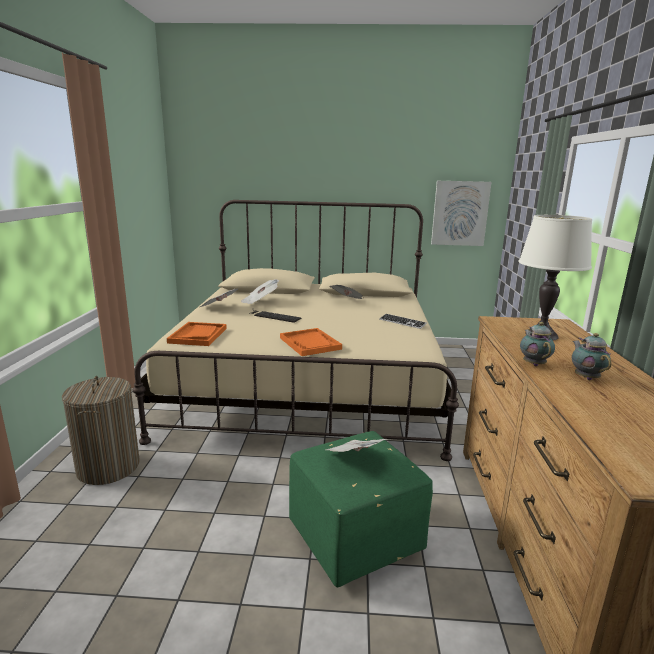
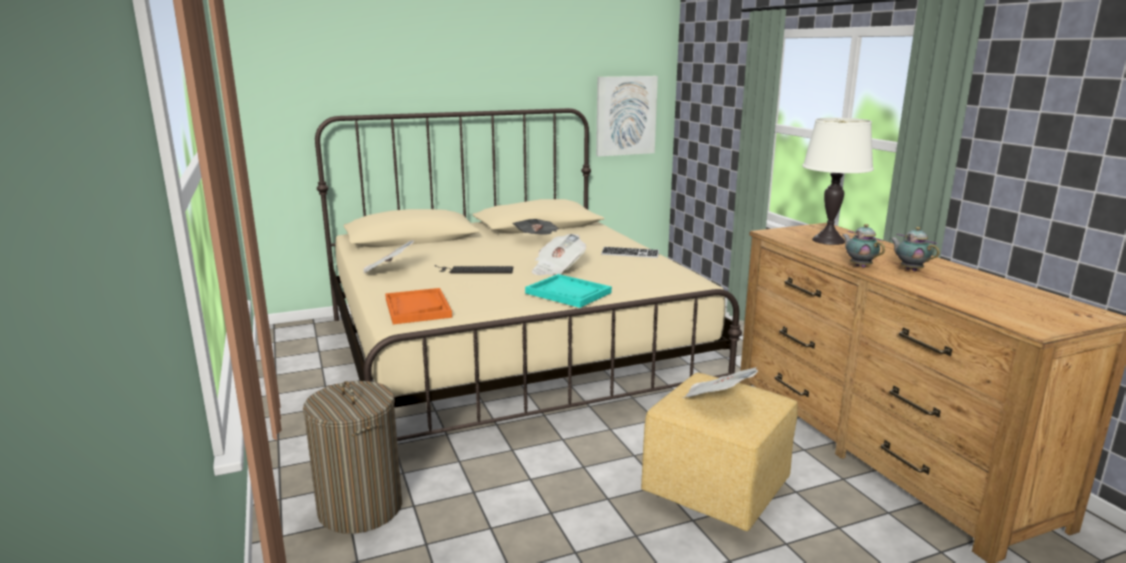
camera: 25 degrees left, 0 degrees up
newspaper [241,279,279,304] -> newspaper moved to [531,234,586,275]
orange tray [280,328,342,356] -> turquoise tray [525,274,612,308]
green ottoman [289,431,433,587] -> yellow ottoman [641,373,798,531]

